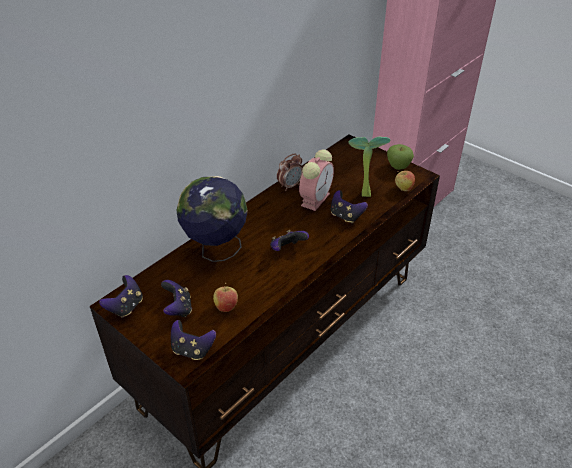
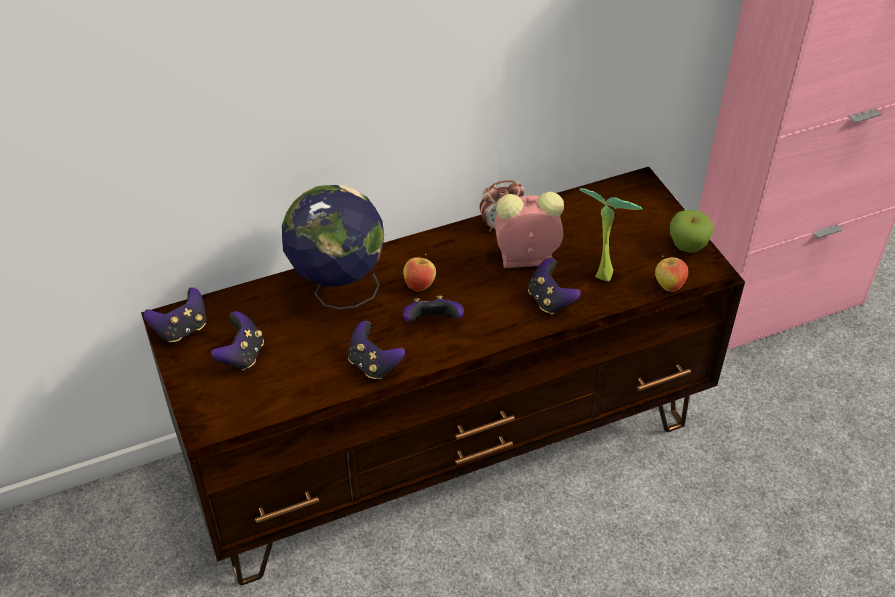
camera: 25 degrees right, 5 degrees up
game controller [171,320,216,360] -> game controller moved to [347,321,405,380]
apple [213,283,238,312] -> apple moved to [403,254,436,292]
alarm clock [299,149,334,211] -> alarm clock turned 150 degrees counterclockwise [495,192,564,268]

